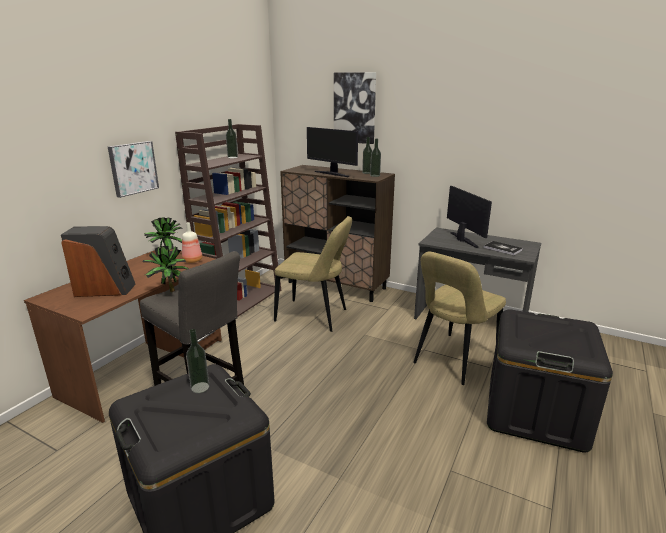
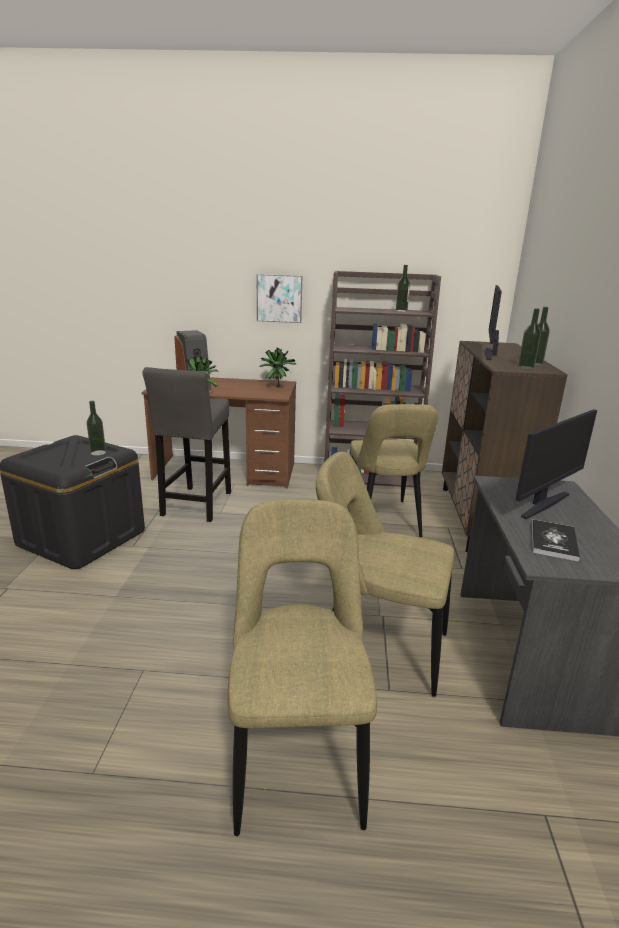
camera: 65 degrees right, 0 degrees up
bottle [182,222,202,263] -> none
picture [334,72,376,144] -> none
black storage box [487,309,613,453] -> beige chair [228,499,377,836]

